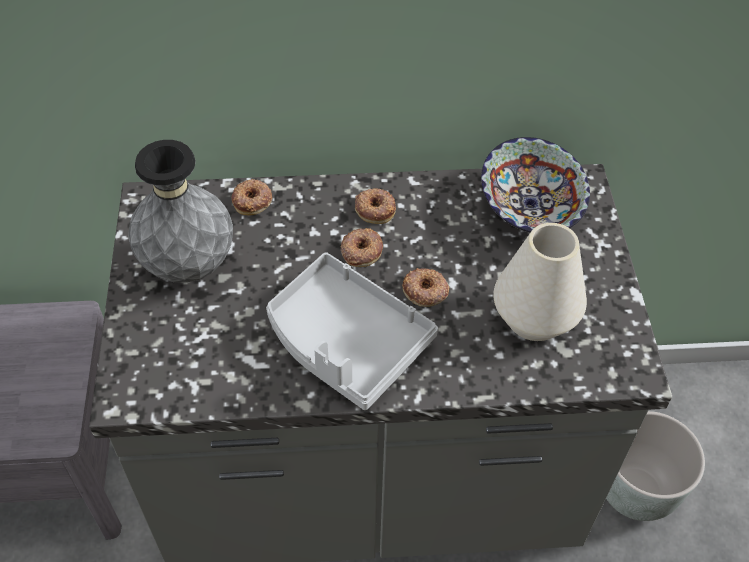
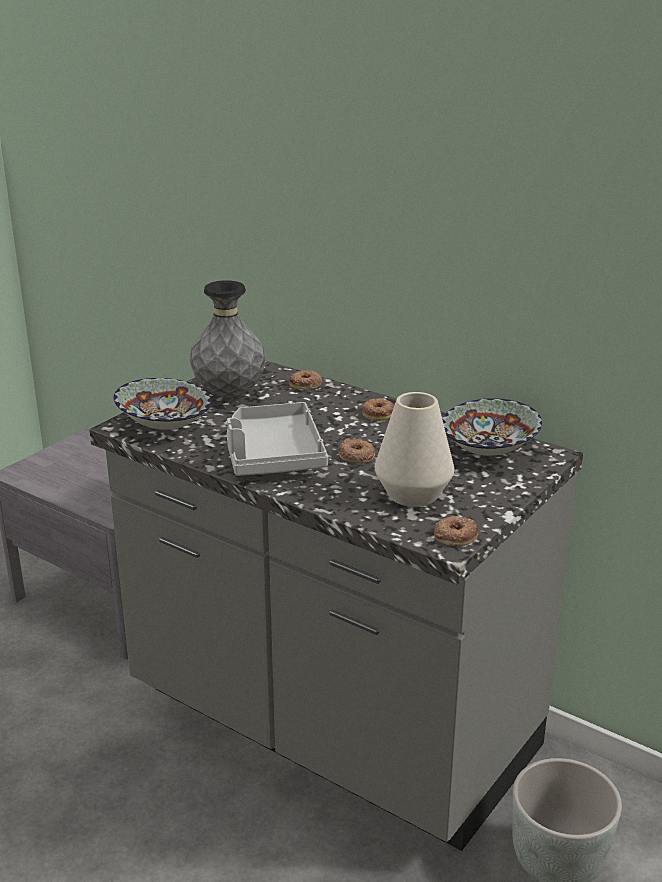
camera: 40 degrees right, 25 degrees down
donut [341,228,383,267] -> donut moved to [434,515,478,546]
none -> bowl [113,378,211,430]

